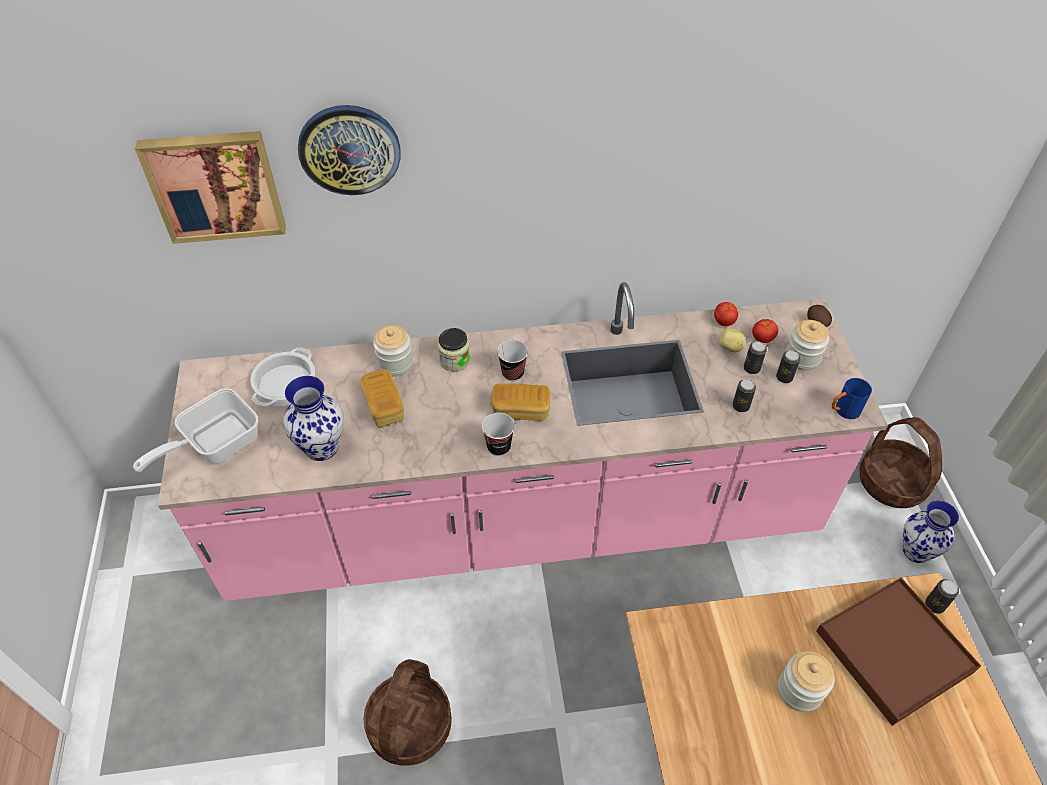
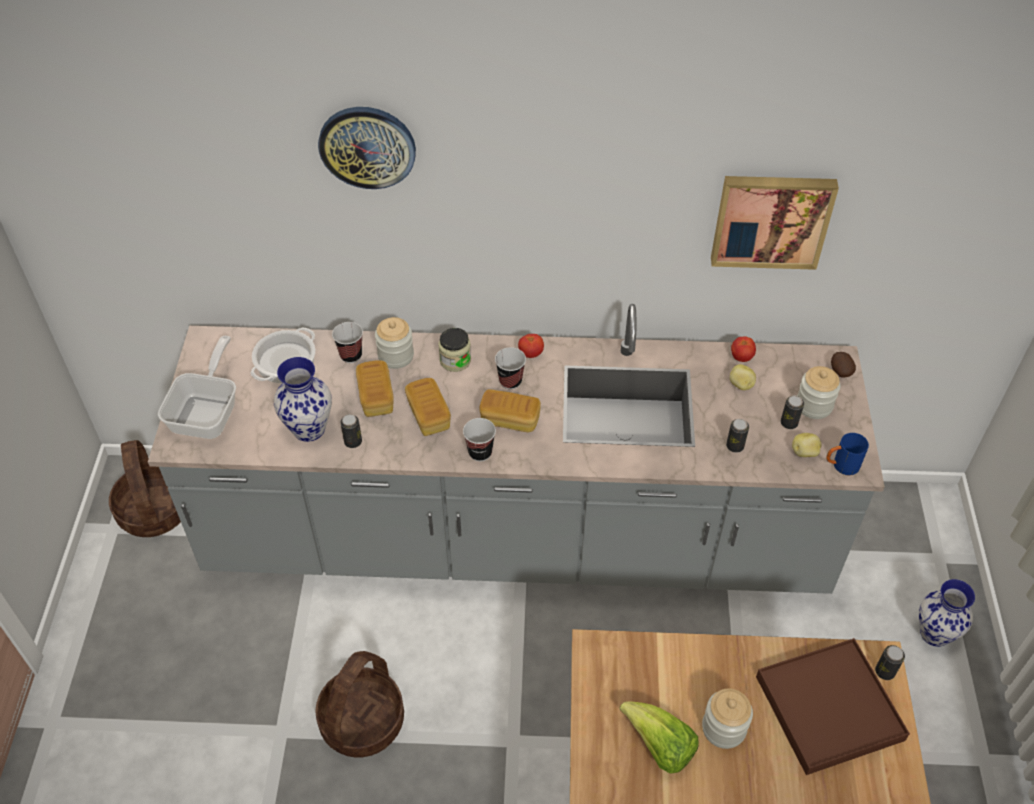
camera: 10 degrees right, 0 degrees up
frying pan [133,388,258,472] -> frying pan turned 135 degrees clockwise [158,336,236,439]
picture [135,131,286,244] -> picture moved to [711,176,839,270]
pink counter [158,282,888,601] -> grey counter [148,304,885,594]
can [744,341,767,374] -> can moved to [340,414,362,448]
tomato [752,319,778,343] -> tomato moved to [518,334,544,358]
basket [859,417,942,508] -> basket moved to [109,440,181,537]
none -> cup [332,322,363,363]
none -> bread [405,378,451,436]
none -> lettuce [619,701,699,774]
none -> potato [792,433,821,457]

